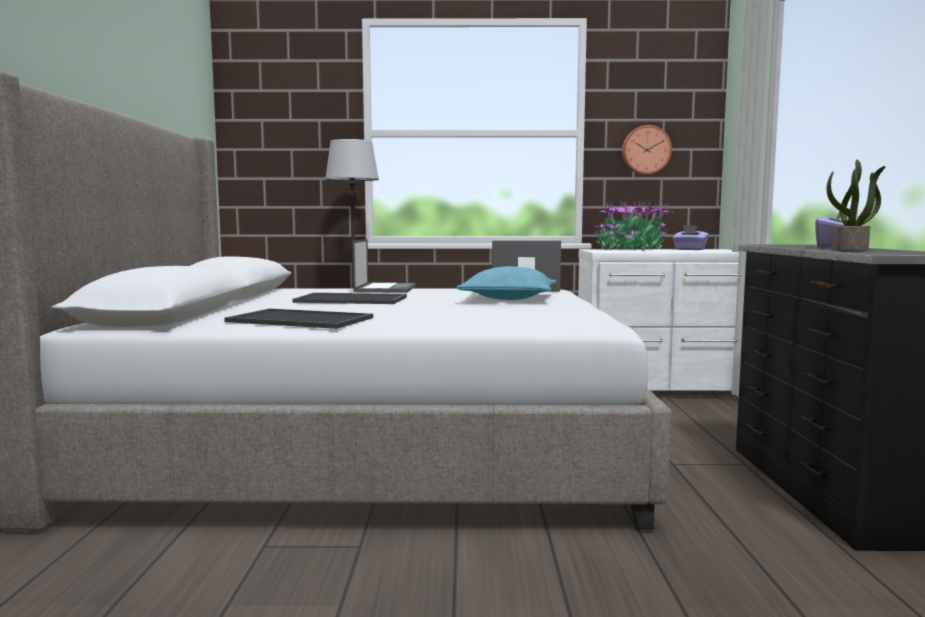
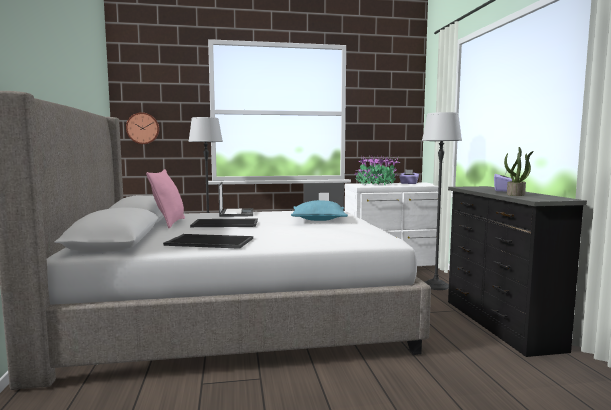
camera: 10 degrees left, 0 degrees up
wall clock [622,125,672,175] -> wall clock moved to [126,112,159,144]
none -> pink pillow [146,169,185,228]
none -> floor lamp [422,112,462,290]

